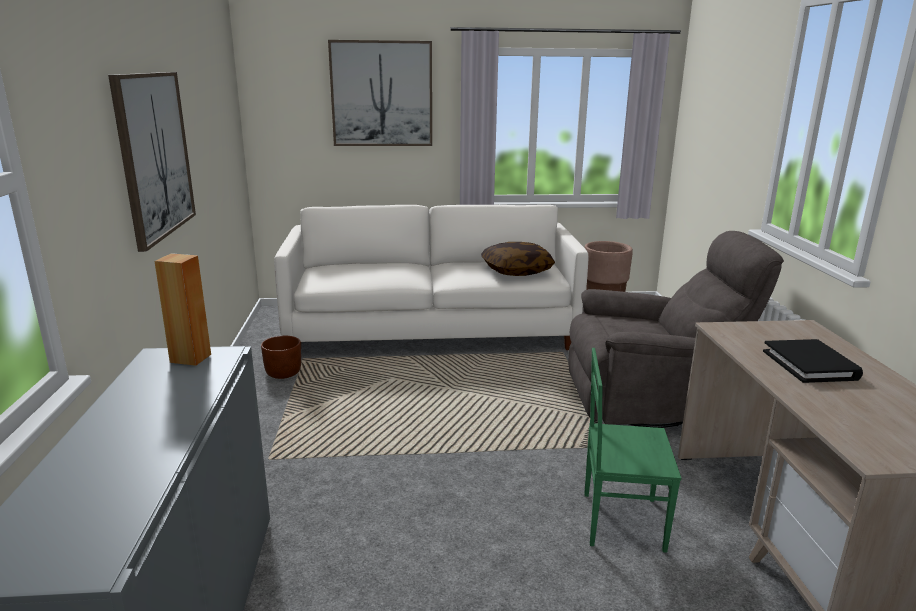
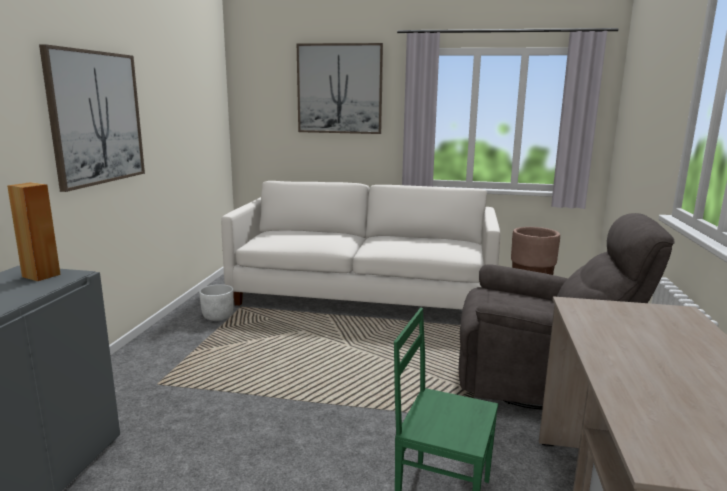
camera: 15 degrees right, 5 degrees down
brown planter [261,336,301,379] -> white planter [199,284,234,321]
pillow [481,242,555,276] -> none
black book [763,339,863,383] -> none

